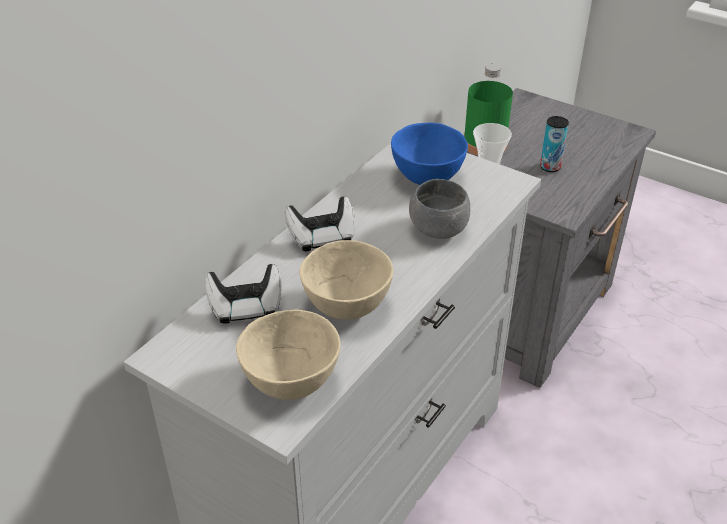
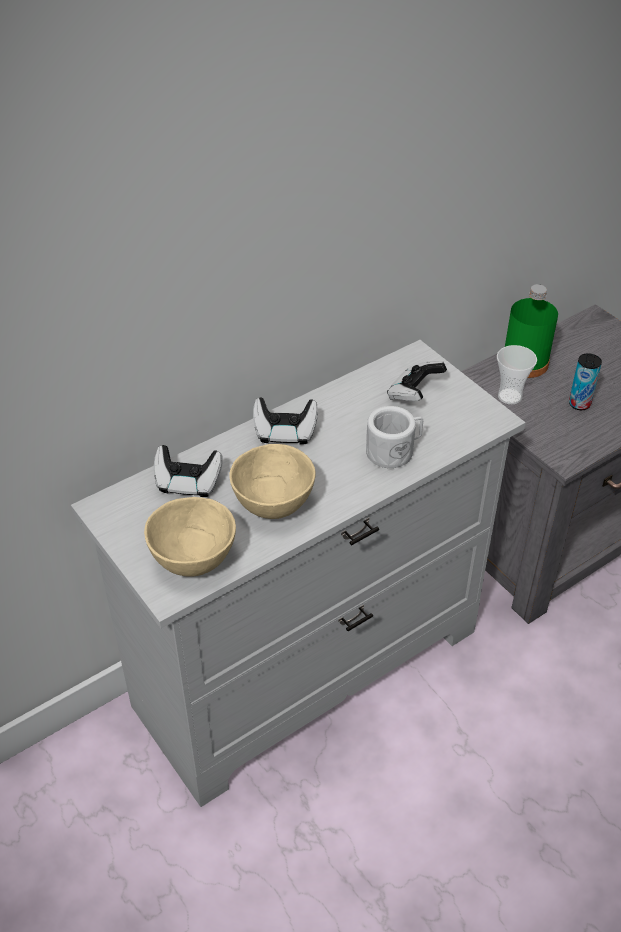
camera: 20 degrees right, 5 degrees up
blue bowl [391,123,468,185] -> game controller [387,361,447,401]
grey bowl [409,179,470,239] -> white mug [366,406,423,468]

